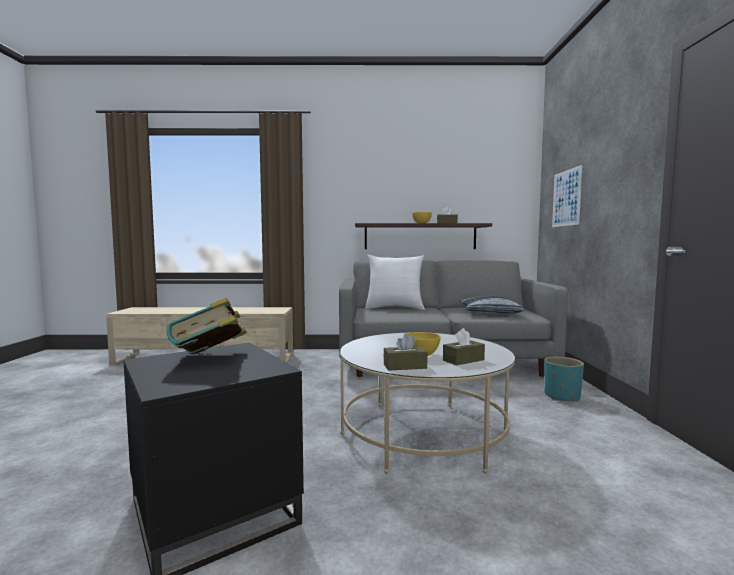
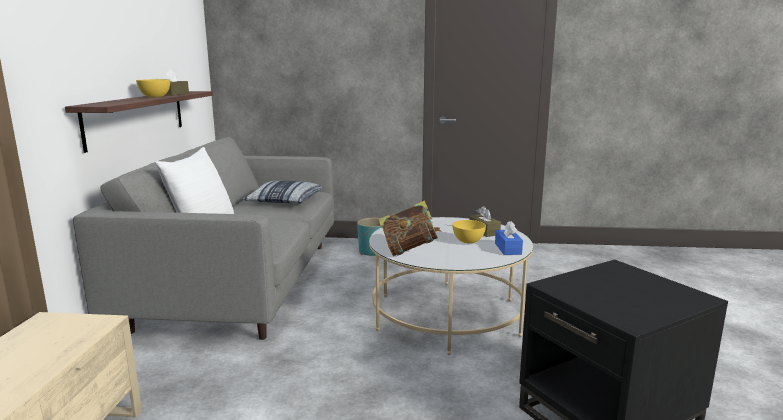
camera: 85 degrees left, 10 degrees up
book [167,298,247,354] -> book moved to [379,201,442,256]
brown tissue box [384,333,428,371] -> blue tissue box [495,221,523,255]
picture [552,165,582,227] -> none

